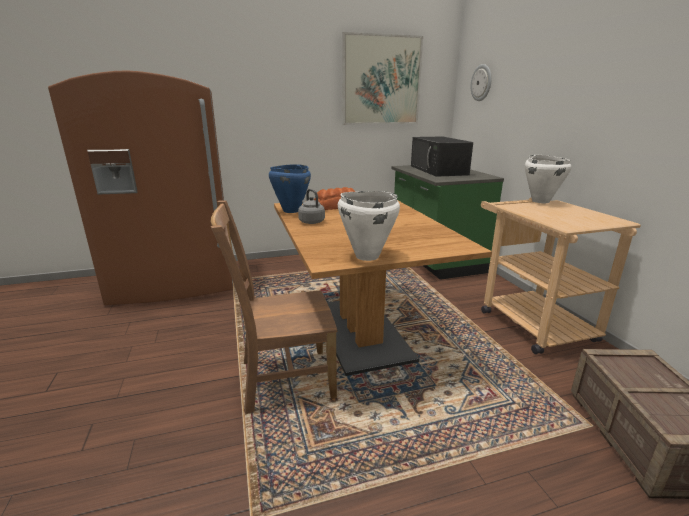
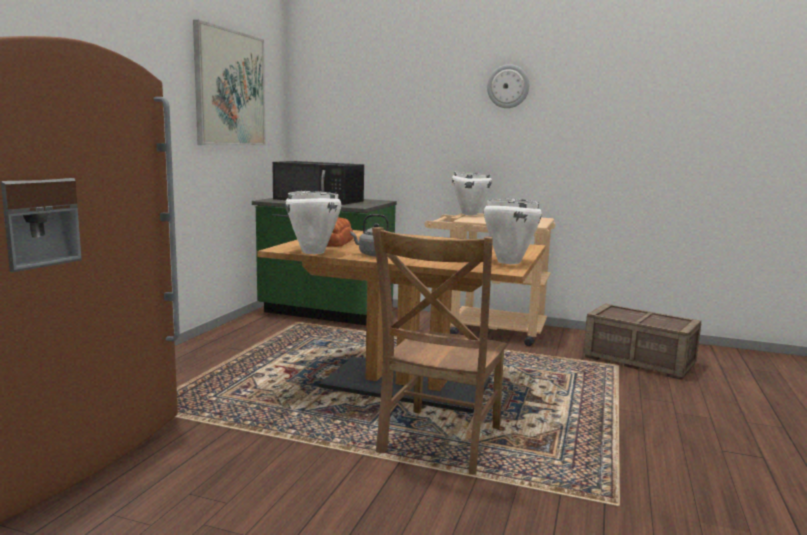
camera: 55 degrees left, 10 degrees down
blue cooking pot [269,164,311,213] -> white cooking pot [285,191,341,254]
wall clock [471,64,491,101] -> wall clock moved to [487,64,529,108]

